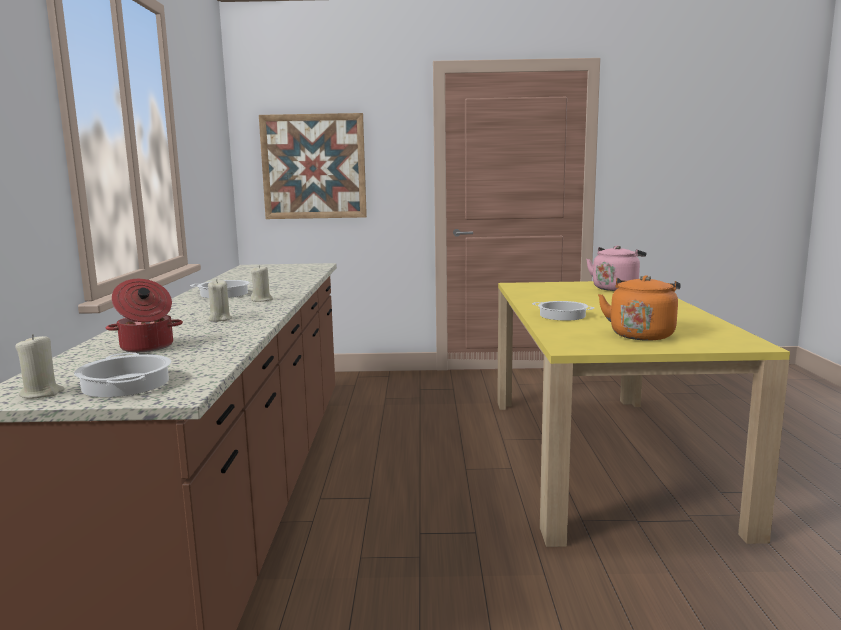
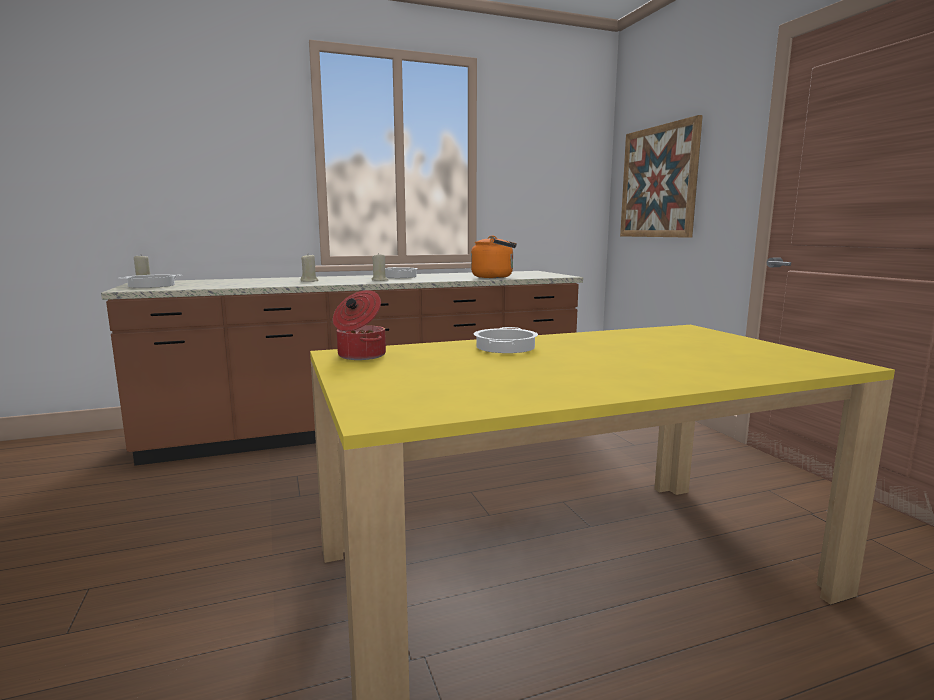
camera: 70 degrees right, 0 degrees up
cooking pot [106,279,183,352] -> cooking pot moved to [333,290,386,360]
pink kettle [586,245,646,291] -> none
orange kettle [598,275,681,341] -> orange kettle moved to [471,235,517,278]

